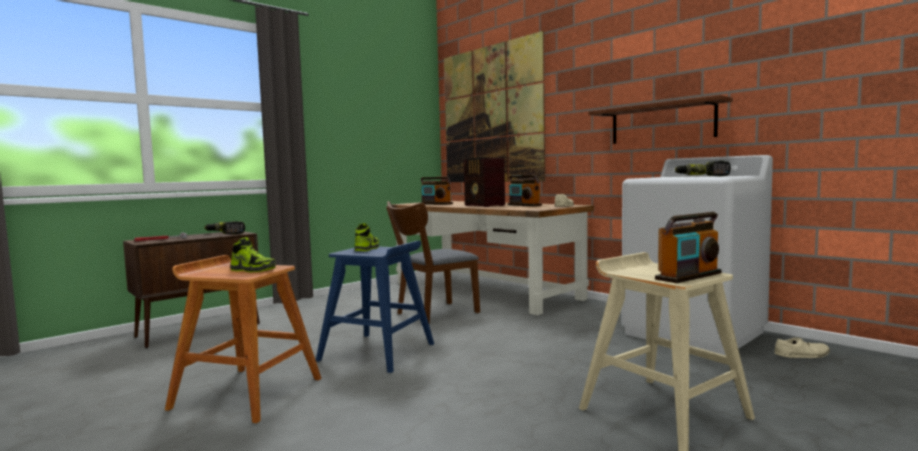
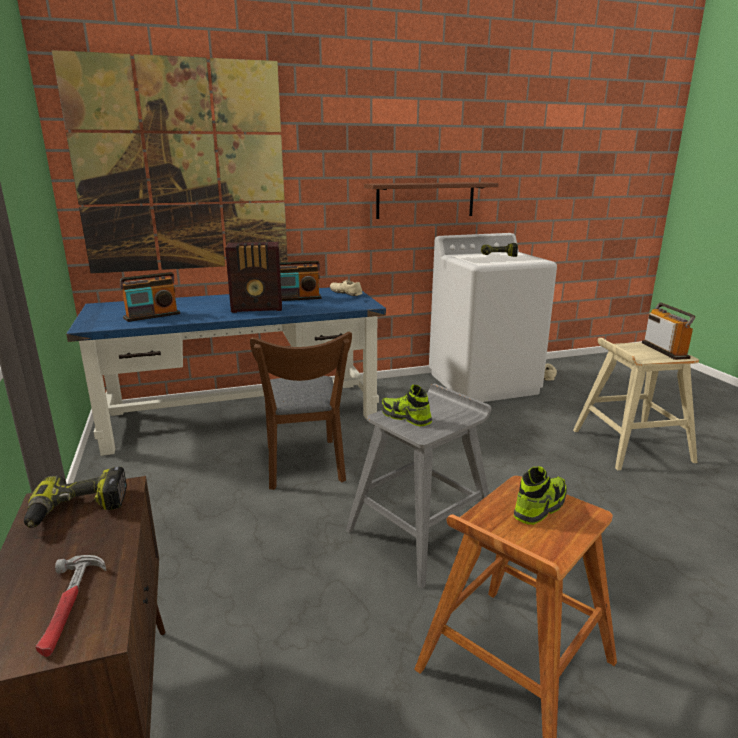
camera: 65 degrees left, 15 degrees up
blue stool [316,241,434,373] -> grey stool [346,384,491,589]
brown desk [391,201,594,315] -> blue desk [66,287,386,456]

